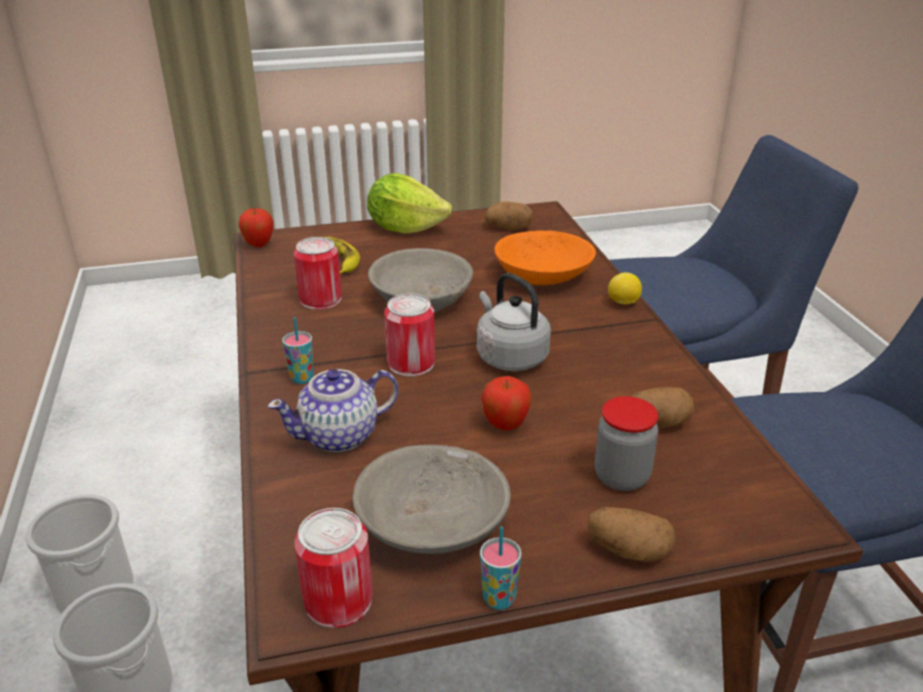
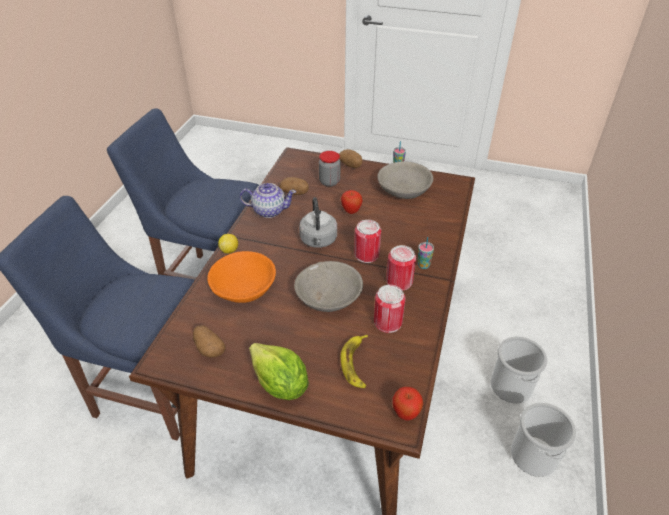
camera: 150 degrees left, 10 degrees up
teapot [267,369,398,452] -> teapot moved to [240,183,296,218]
can [294,508,373,628] -> can moved to [386,245,416,291]

